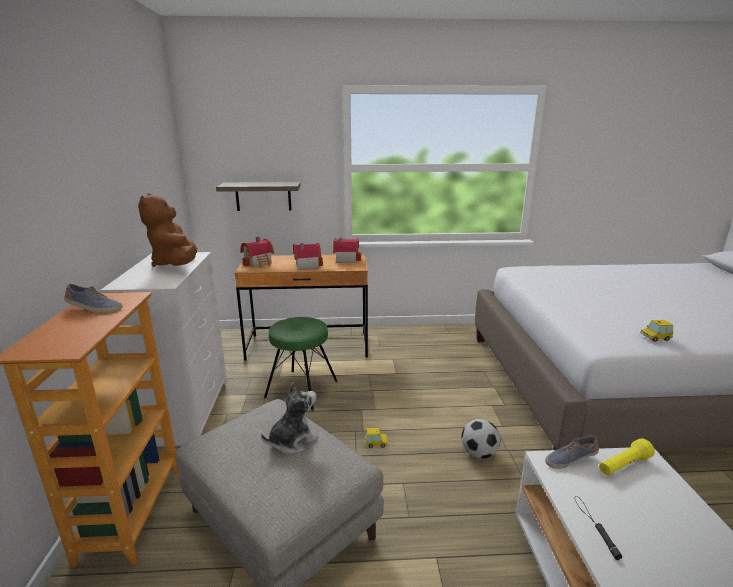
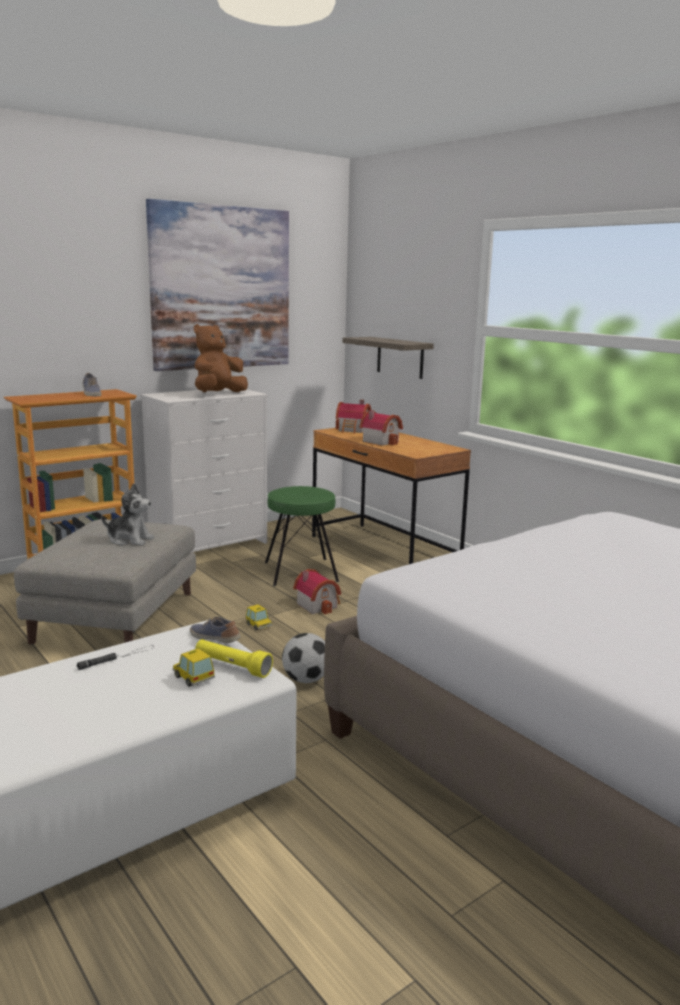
camera: 55 degrees right, 5 degrees down
toy house [333,238,361,263] -> toy house moved to [293,569,341,615]
toy car [640,320,673,342] -> toy car moved to [173,648,215,687]
none -> picture [146,199,289,371]

